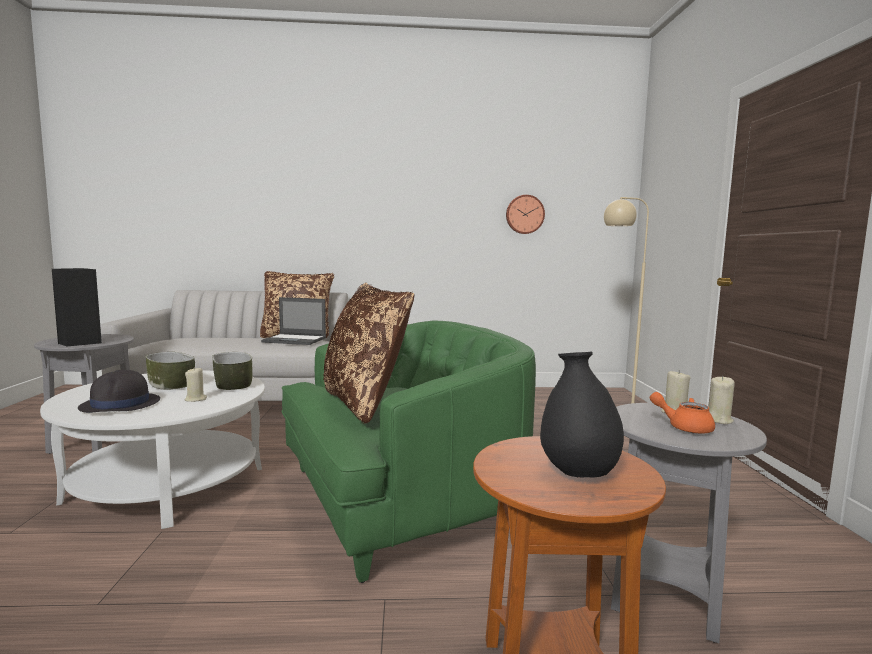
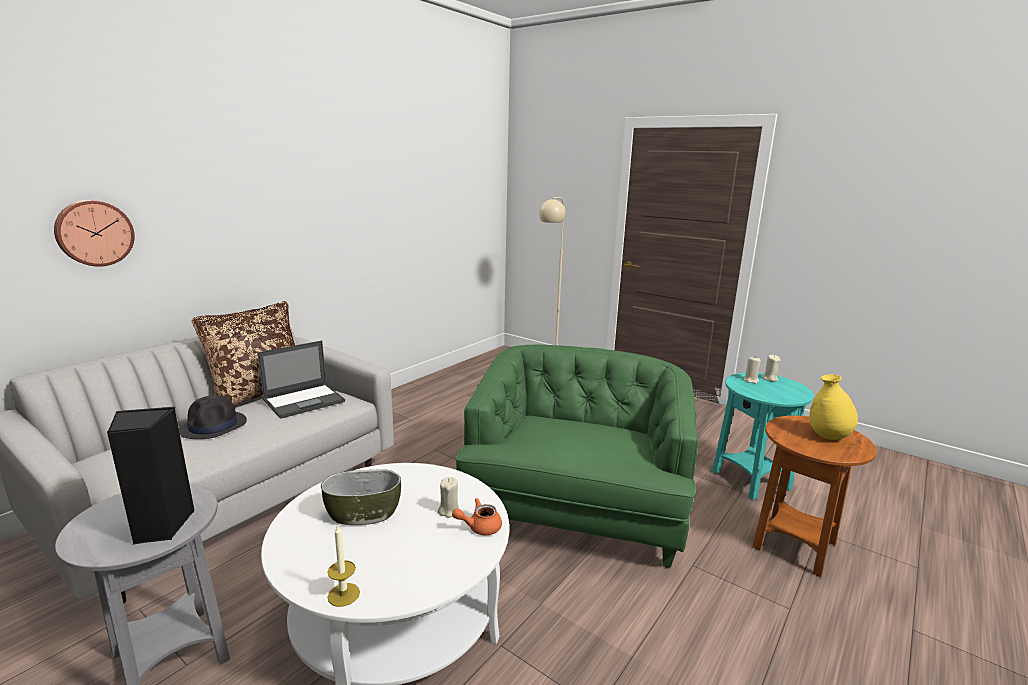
camera: 50 degrees left, 10 degrees up
black hat [78,370,160,413] -> black hat moved to [179,395,247,439]
bowl [212,352,253,390] -> none
brown pillow [323,283,415,424] -> none
wall clock [506,195,545,234] -> wall clock moved to [54,200,135,267]
black vase [540,352,624,478] -> yellow vase [809,374,858,440]
grey side table [611,403,767,643] -> turquoise side table [712,373,814,500]
orange teapot [650,392,715,434] -> orange teapot moved to [452,498,502,535]
none -> candle [327,524,360,607]

